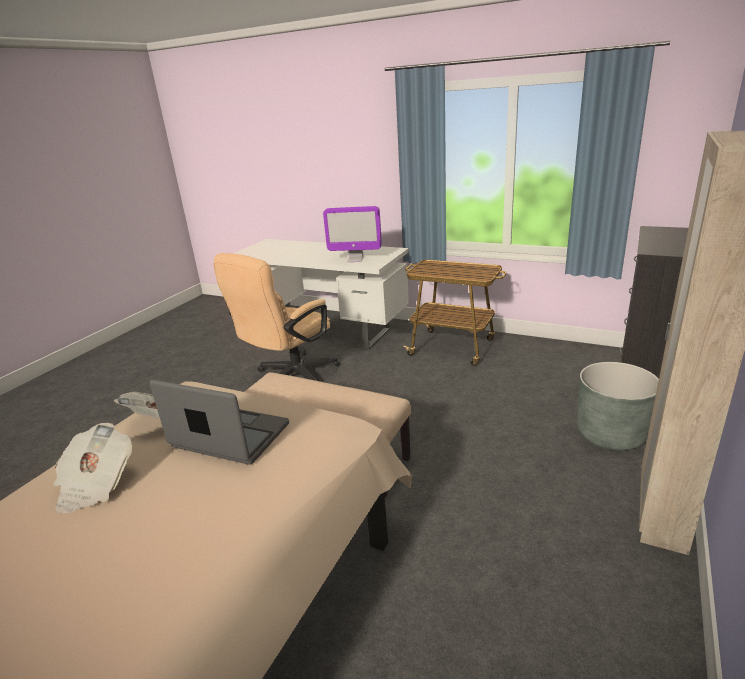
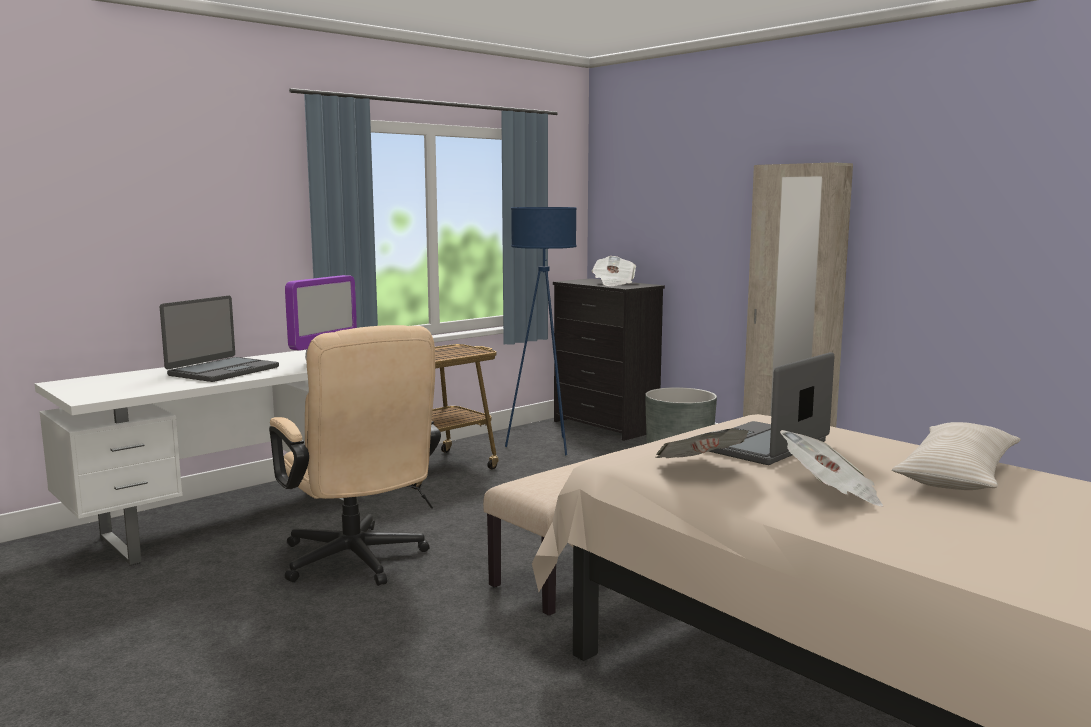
camera: 70 degrees left, 15 degrees down
none -> laptop [160,296,279,382]
none -> blue floor lamp [505,207,577,455]
none -> newspaper [592,256,636,286]
none -> beige pillow [892,422,1020,490]

